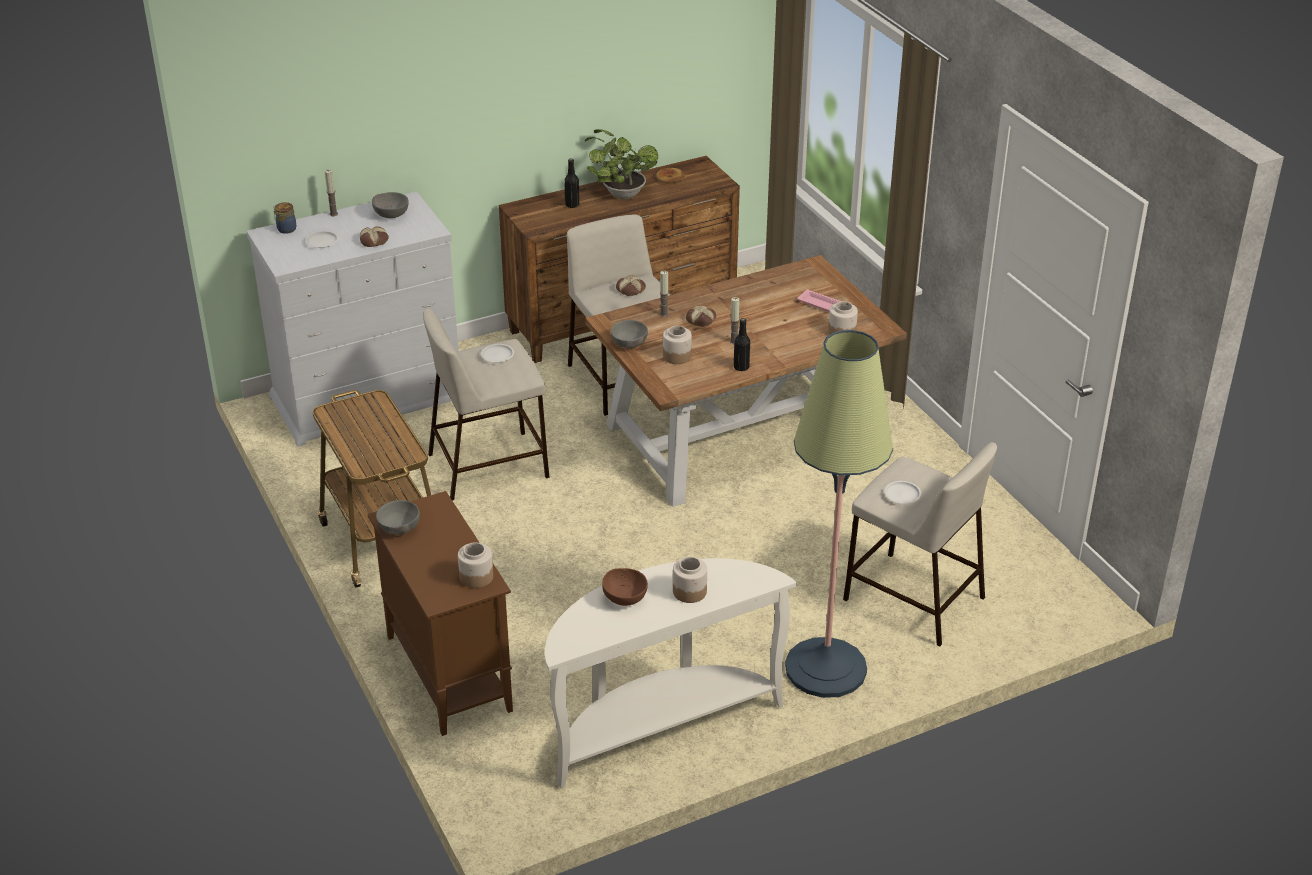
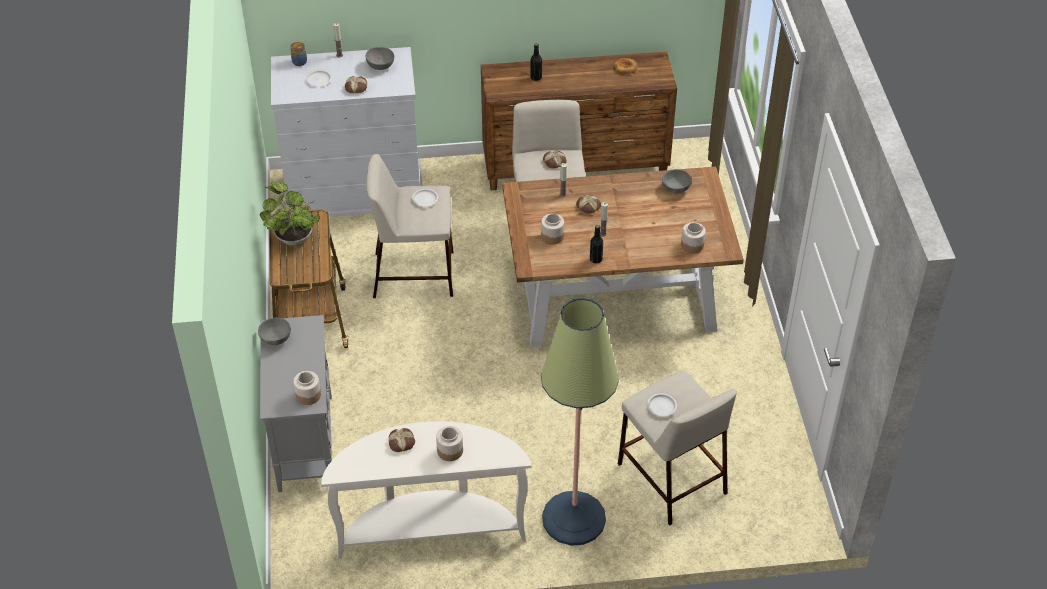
camera: 20 degrees right, 10 degrees up
brown cabinet [368,491,513,736] -> grey cabinet [260,315,332,492]
potted plant [585,129,658,199] -> potted plant moved to [260,182,320,246]
brown bowl [602,568,648,606] -> bread [389,428,415,452]
grey bowl [610,320,648,348] -> grey bowl moved to [662,169,692,193]
pink tray [797,289,842,312] -> none

